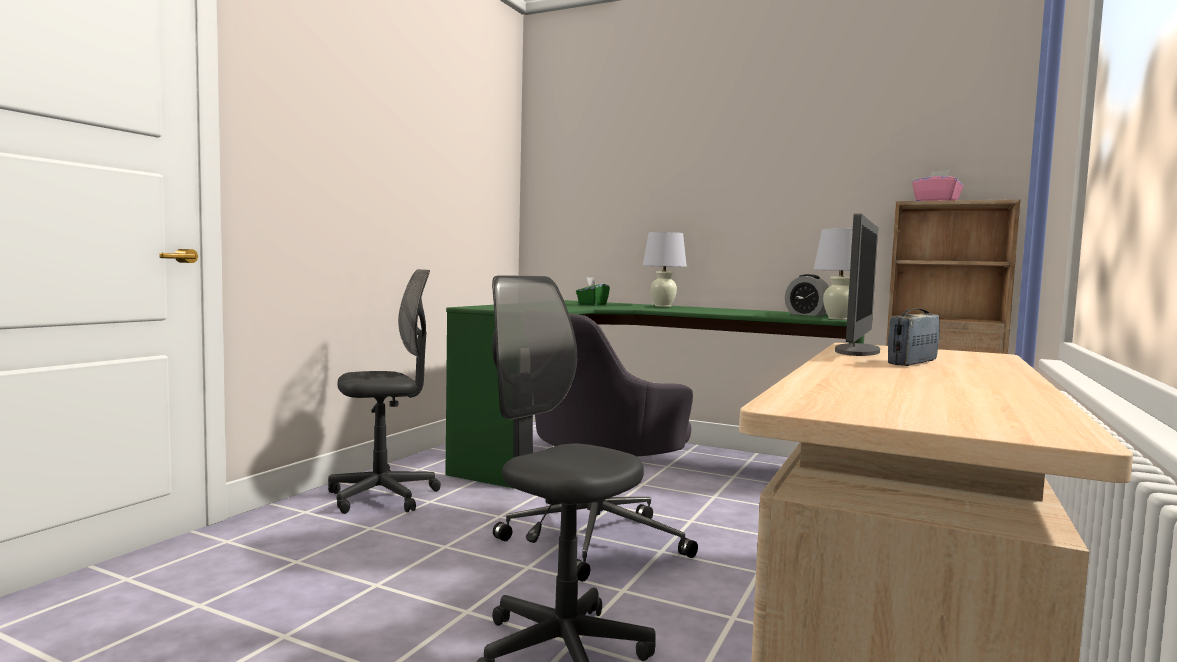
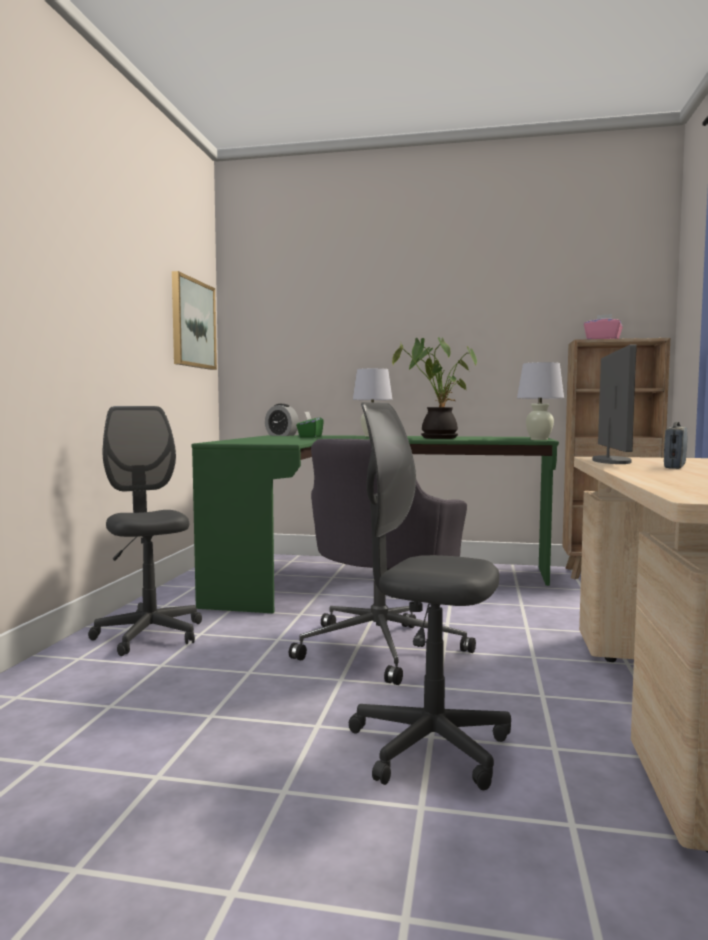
camera: 15 degrees left, 0 degrees up
grey office chair [328,269,441,514] -> grey office chair turned 75 degrees counterclockwise [88,406,202,656]
alarm clock [785,274,829,316] -> alarm clock moved to [265,404,299,436]
none -> picture [172,271,217,370]
none -> potted plant [392,337,477,439]

